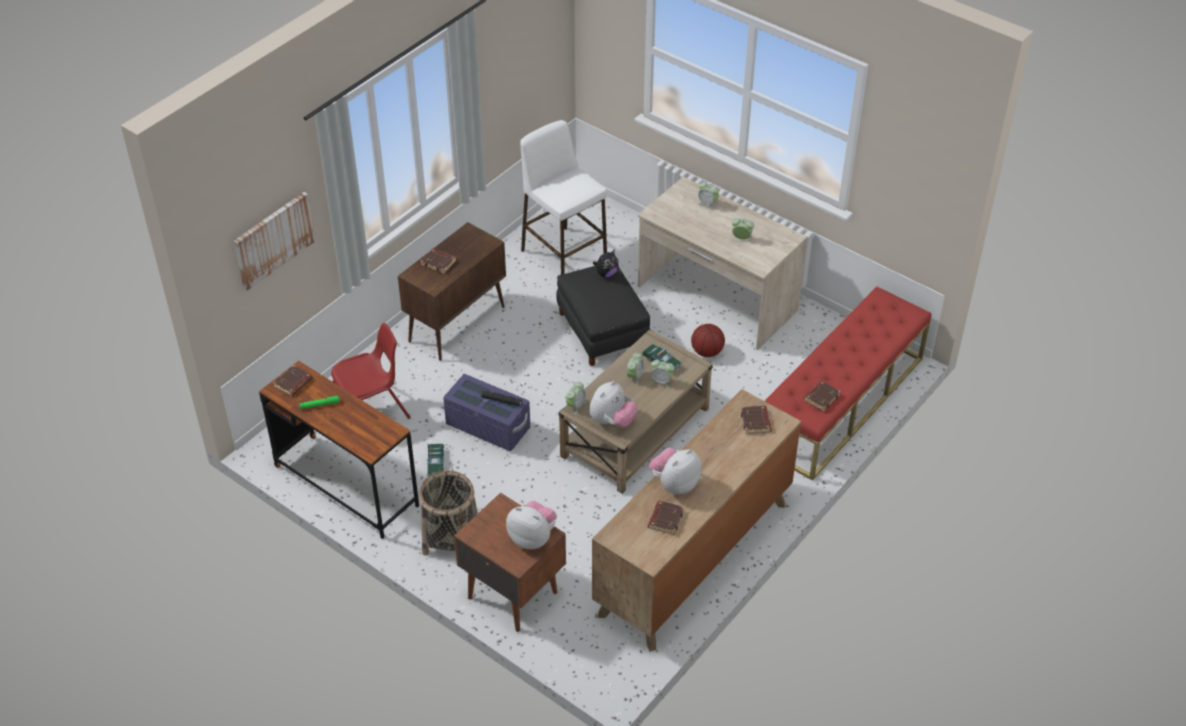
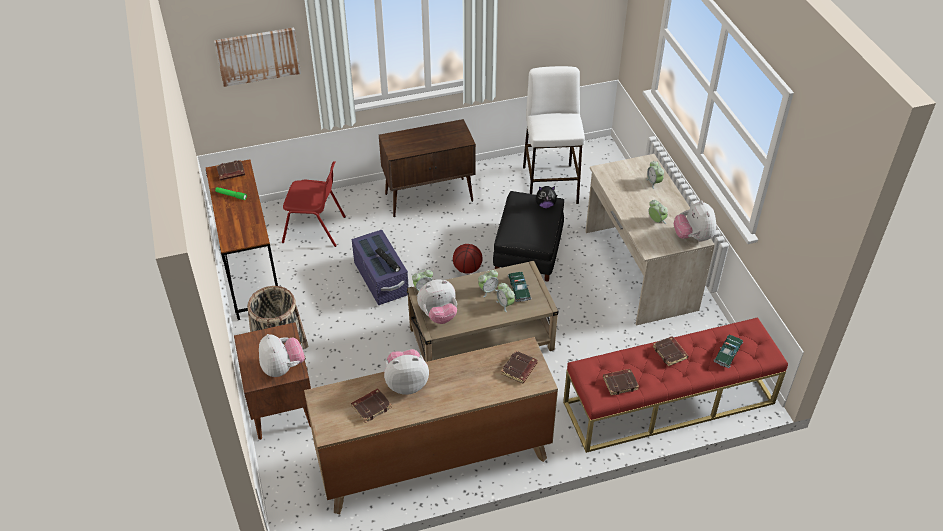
camera: 35 degrees right, 0 degrees up
brown book [420,248,457,274] -> brown book moved to [652,336,689,366]
toy car [427,444,445,477] -> toy car moved to [713,335,743,368]
basketball [691,324,725,357] -> basketball moved to [453,244,483,274]
none -> plush toy [674,200,716,242]

